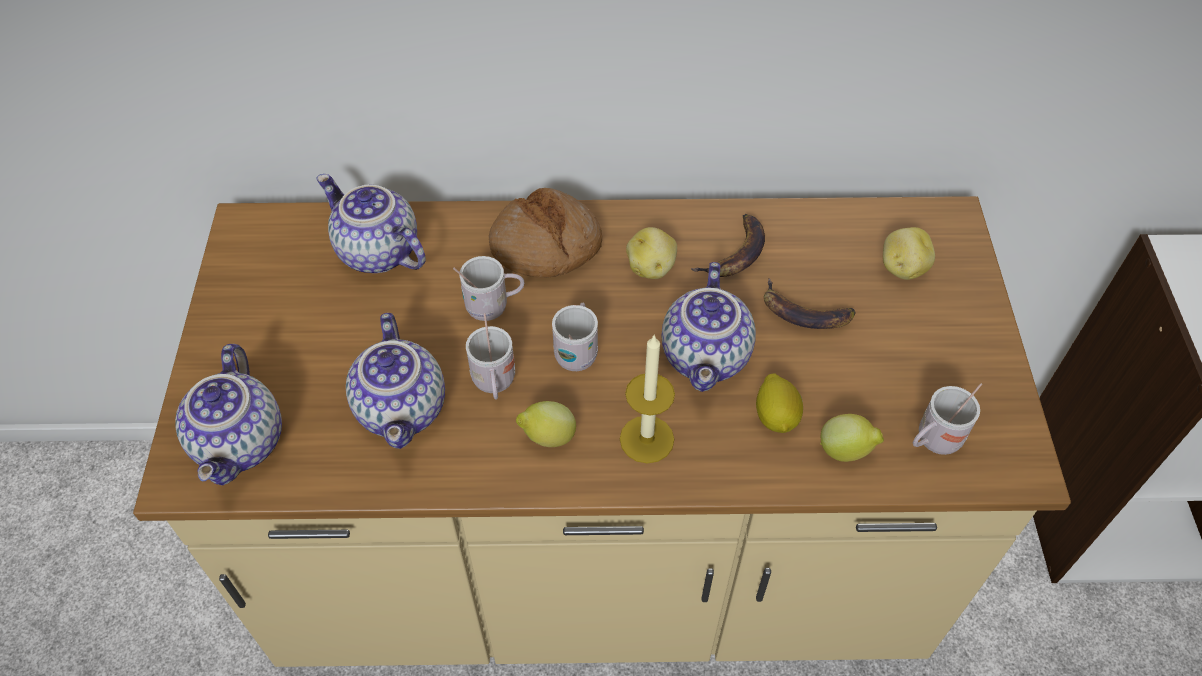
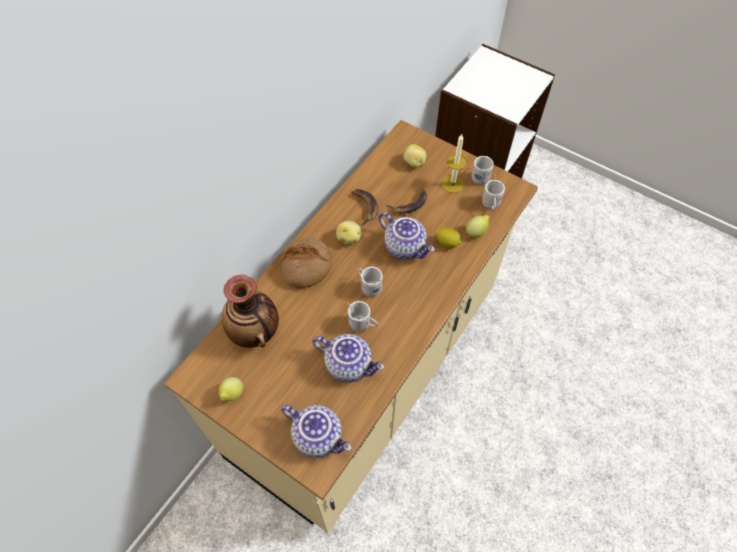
camera: 55 degrees left, 5 degrees up
teapot [316,174,426,273] -> vase [222,275,279,348]
white mug [453,256,525,321] -> white mug moved to [472,156,494,185]
lemon [516,401,576,447] -> lemon moved to [219,377,243,401]
candle [620,334,675,464] -> candle moved to [442,134,467,193]

